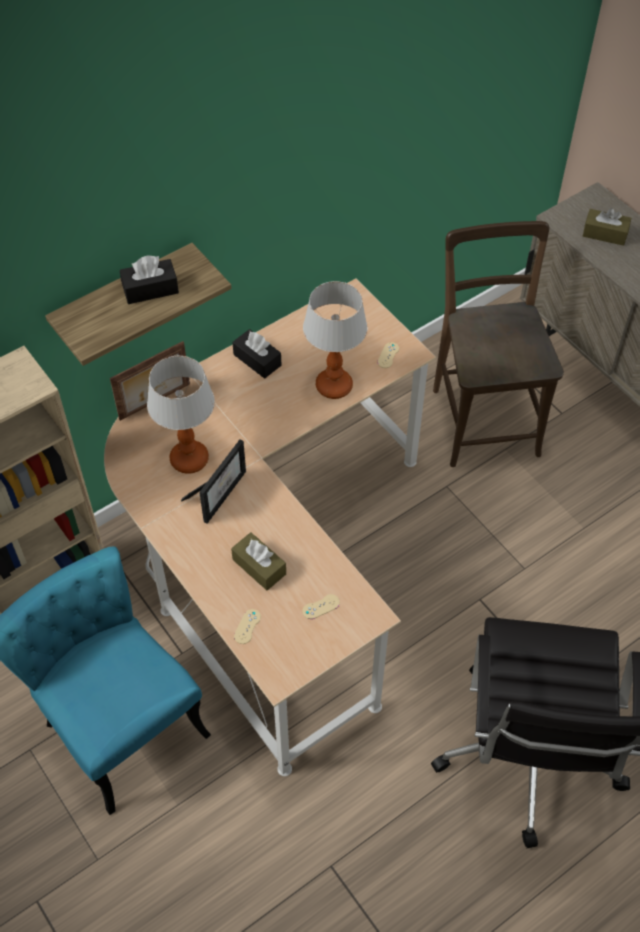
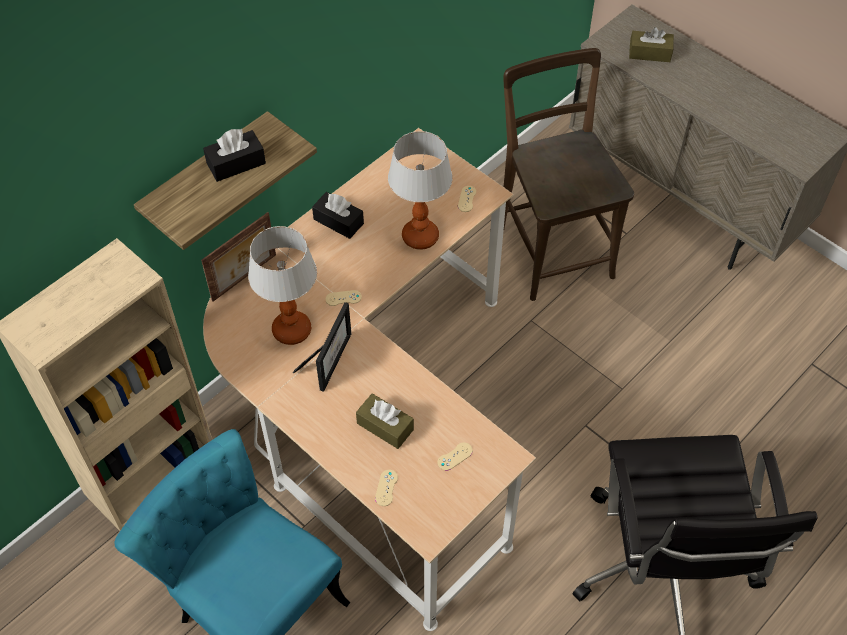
camera: 10 degrees left, 0 degrees up
none -> beige game controller [325,290,362,306]

